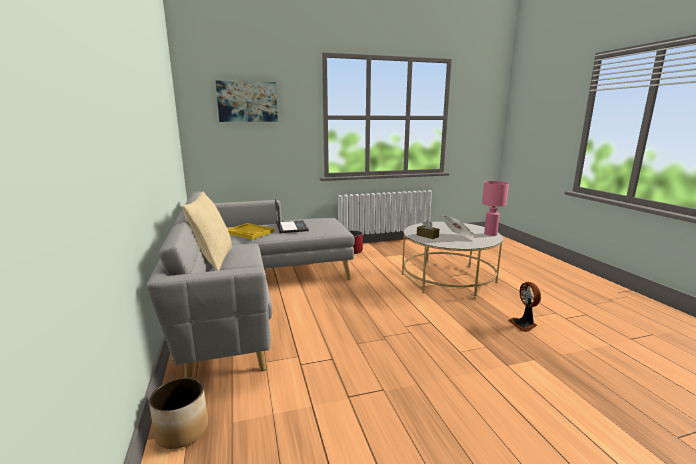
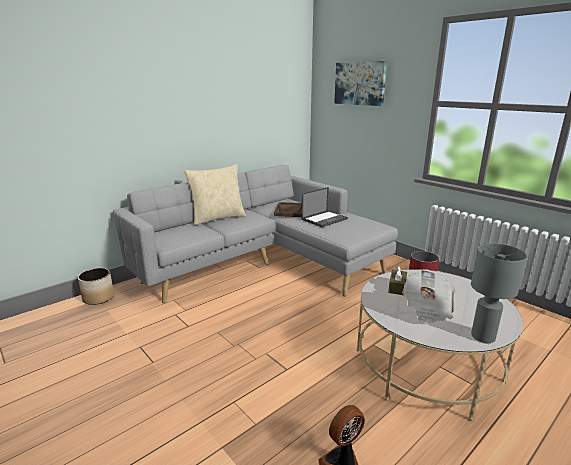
camera: 65 degrees right, 5 degrees up
yellow tray [228,223,274,240] -> brown tray [274,202,302,217]
pink table lamp [482,181,509,236] -> grey table lamp [471,243,527,343]

